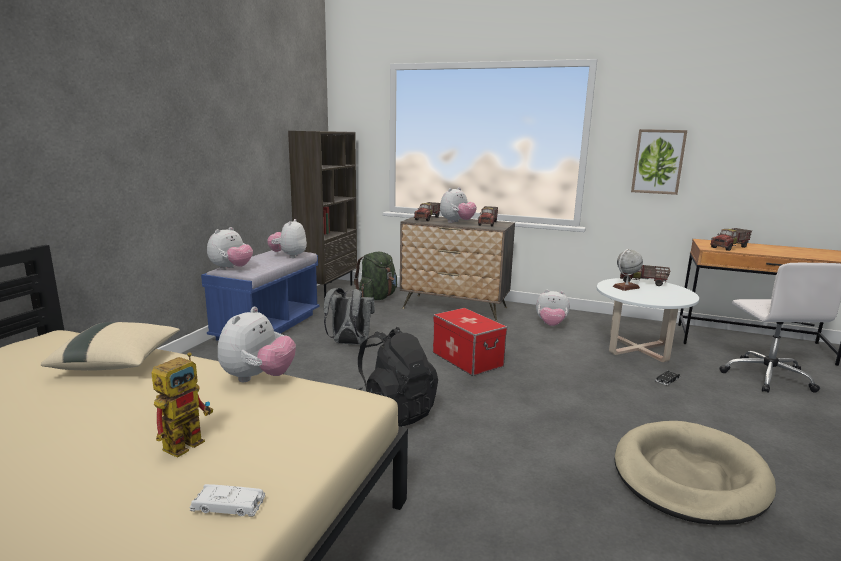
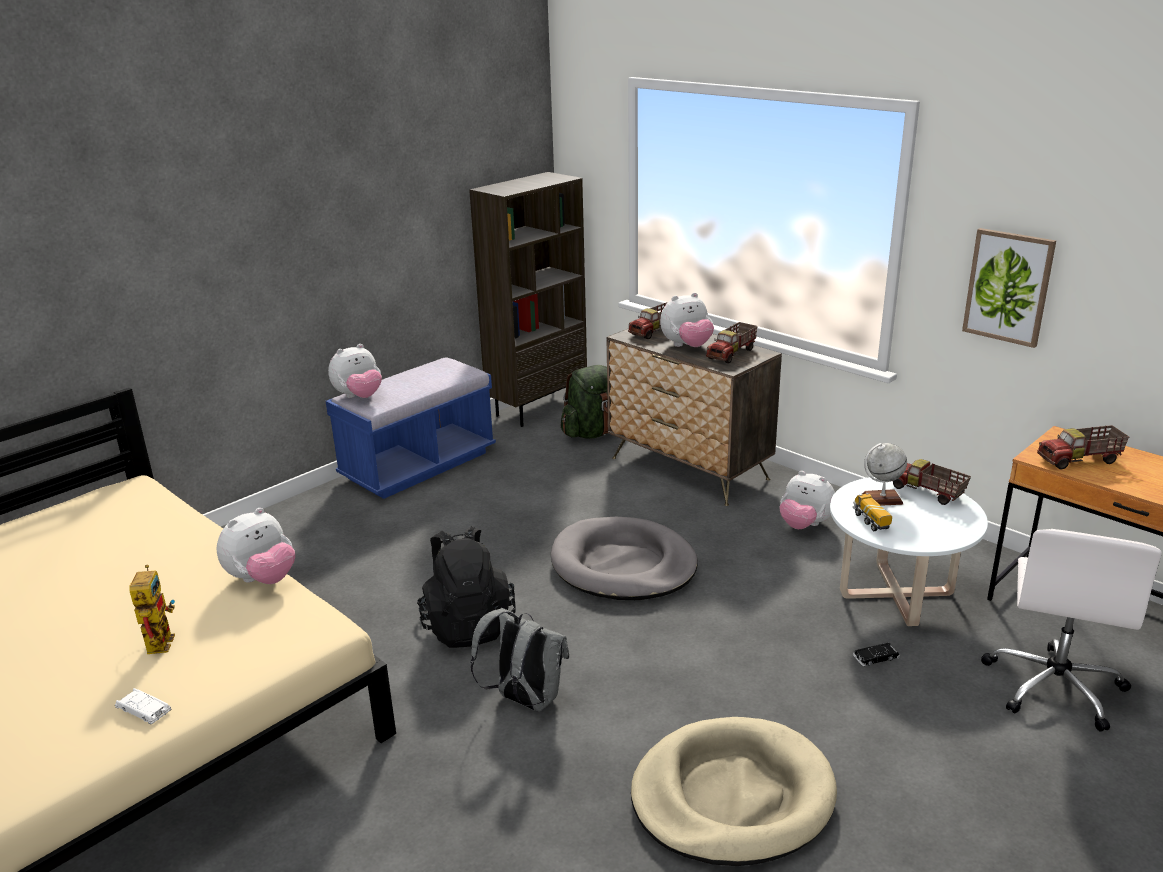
camera: 25 degrees right, 10 degrees up
beige pillow [41,322,180,371] -> none
toy robot [151,352,213,458] -> toy robot turned 60 degrees counterclockwise [129,565,175,654]
plush toy [267,219,307,258] -> none
grey backpack [324,287,375,345] -> grey backpack moved to [470,608,569,711]
storage box [433,308,507,376] -> grey dog bed [551,517,698,600]
none -> toy truck [853,493,892,531]

